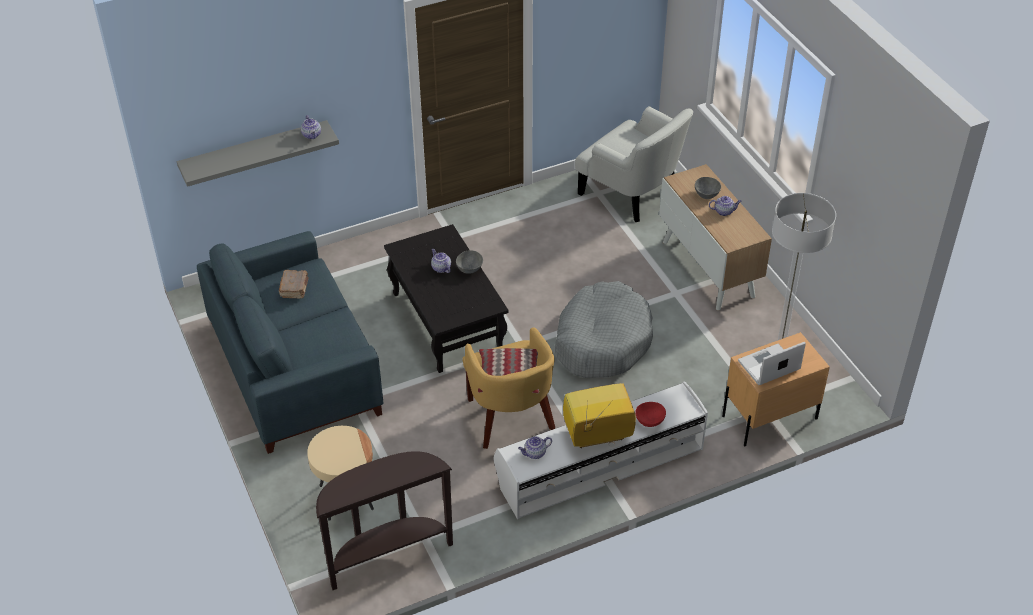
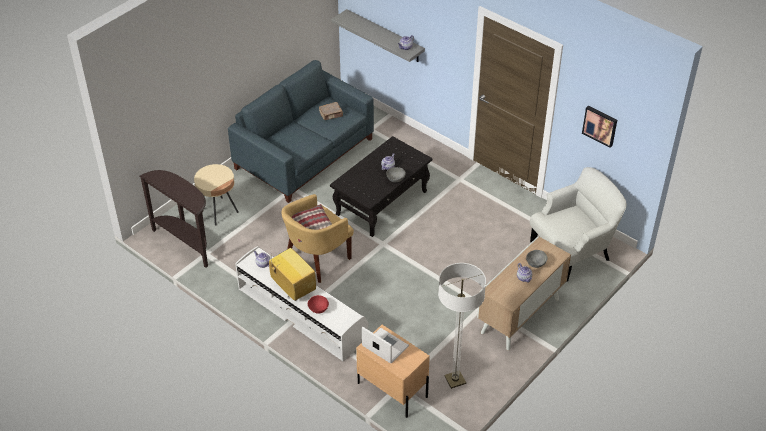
camera: 65 degrees right, 0 degrees up
grey dog bed [555,281,653,378] -> none
white armchair [575,106,693,222] -> white armchair turned 135 degrees counterclockwise [530,167,627,282]
none -> picture [582,106,617,148]

